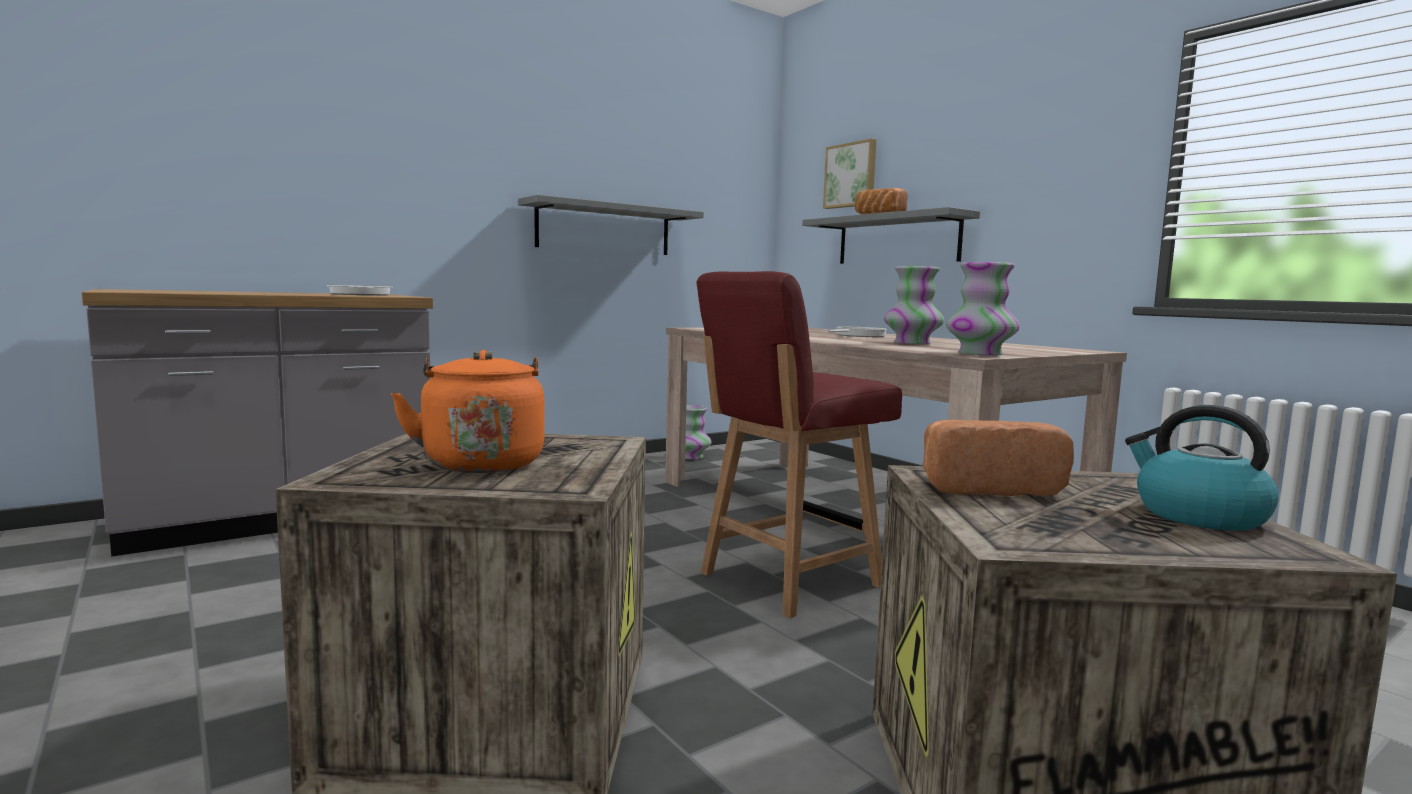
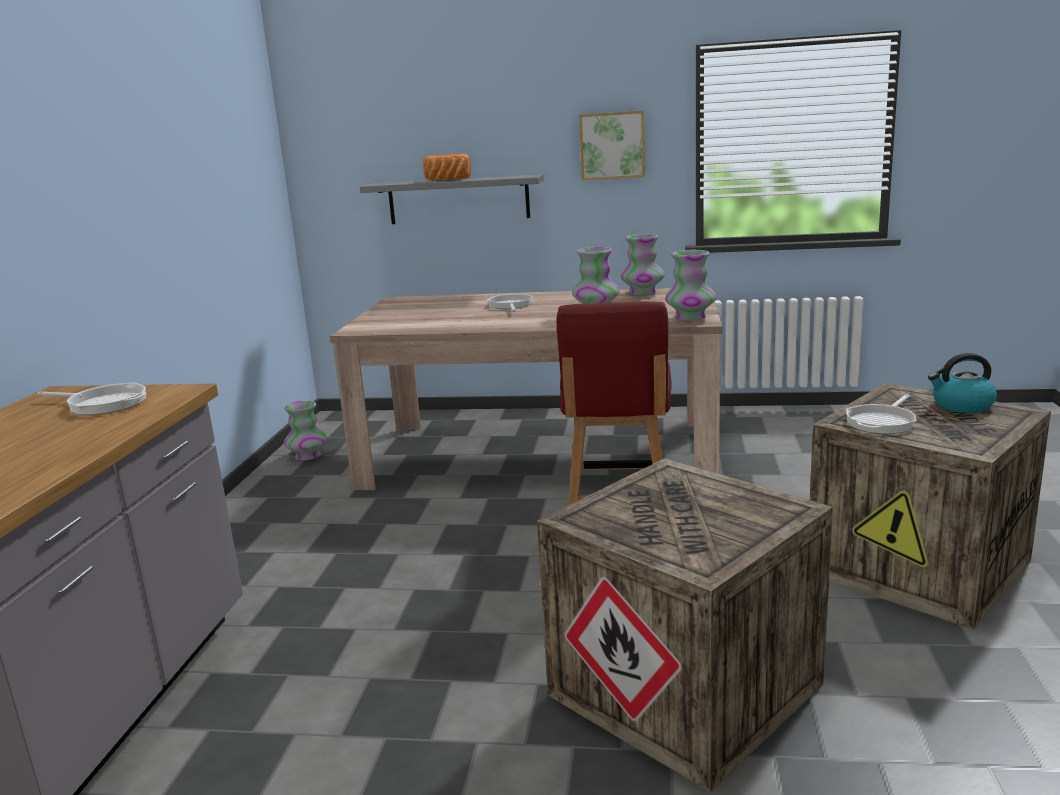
camera: 45 degrees left, 10 degrees up
orange kettle [391,350,544,473] -> none
grey shelf [518,195,704,255] -> none
picture [823,139,876,209] -> picture moved to [579,110,645,180]
bread [922,420,1074,496] -> frying pan [846,394,917,434]
none -> vase [621,234,665,295]

